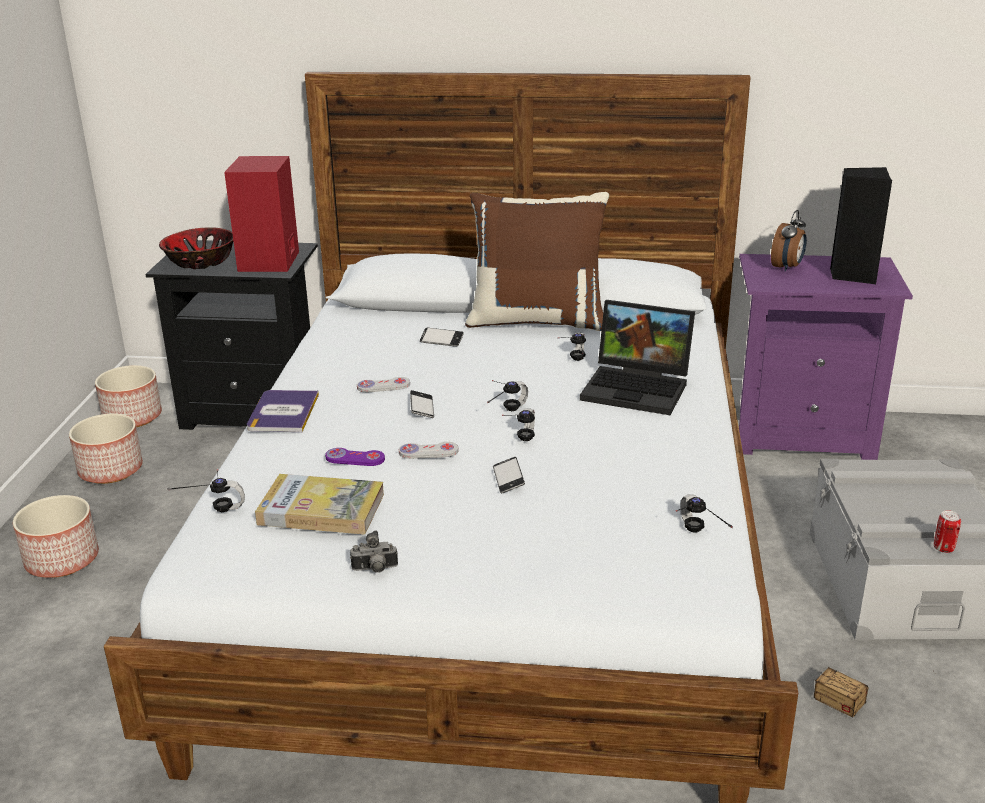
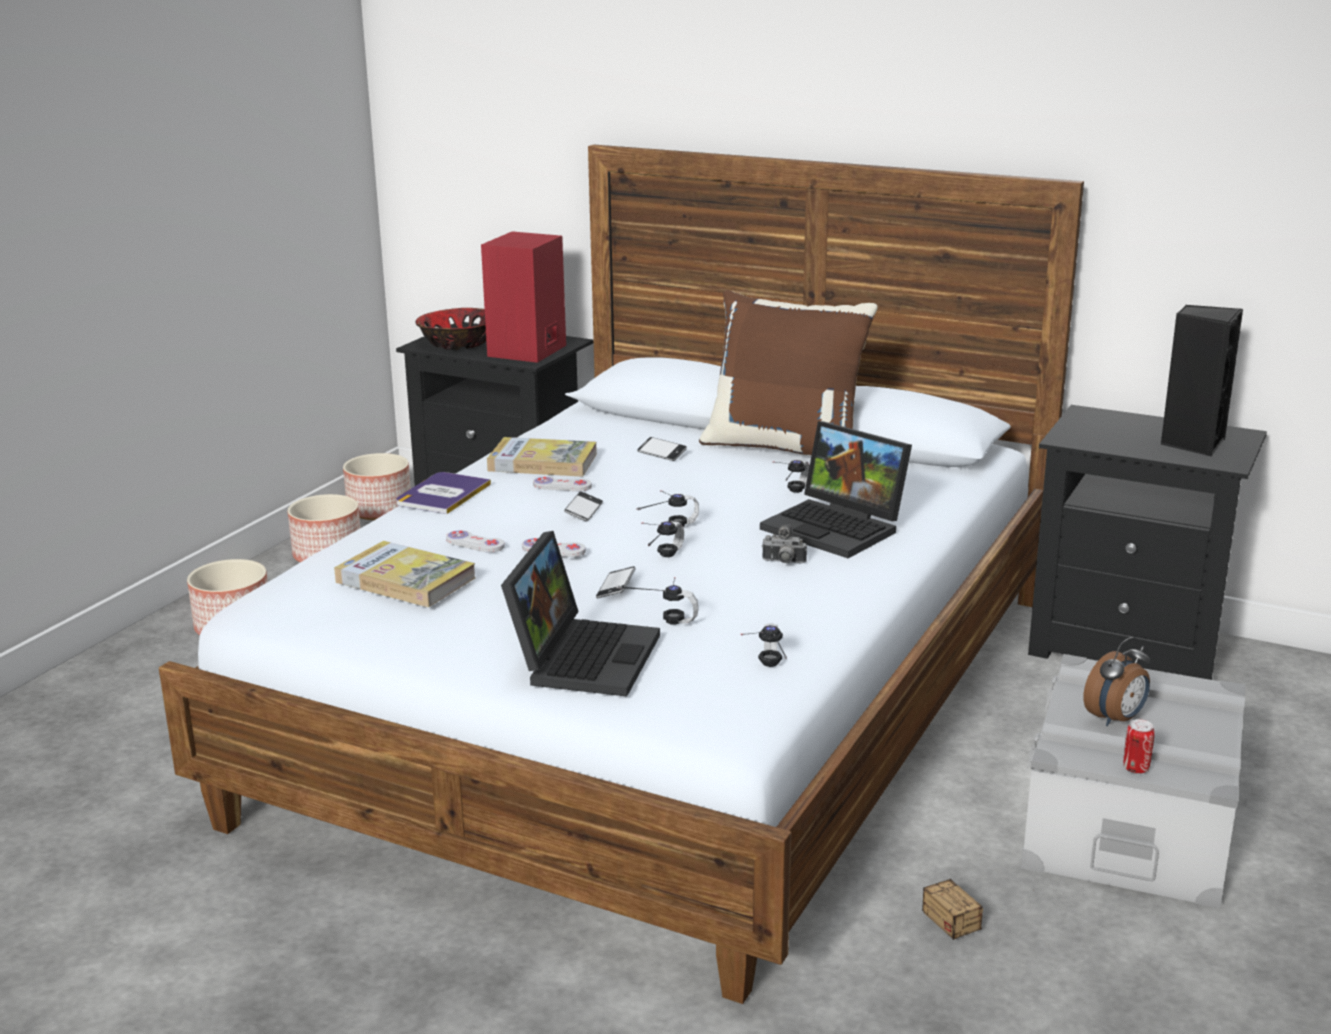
camera: 20 degrees right, 5 degrees down
headphones [166,469,245,512] -> headphones moved to [616,577,698,625]
purple game controller [325,448,385,466] -> white game controller [446,530,505,553]
camera [350,531,398,573] -> camera moved to [762,524,807,564]
purple nightstand [739,254,913,460] -> black nightstand [1028,405,1267,680]
alarm clock [771,210,807,272] -> alarm clock moved to [1083,637,1150,726]
none -> book [487,437,597,477]
none -> laptop [501,531,660,697]

